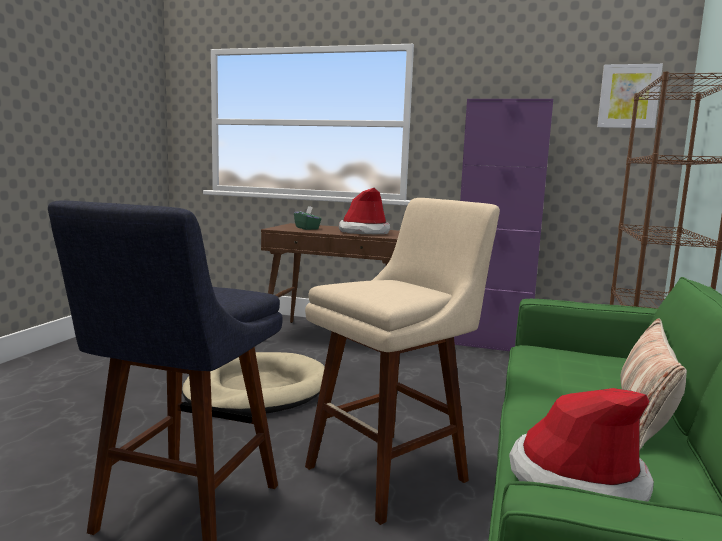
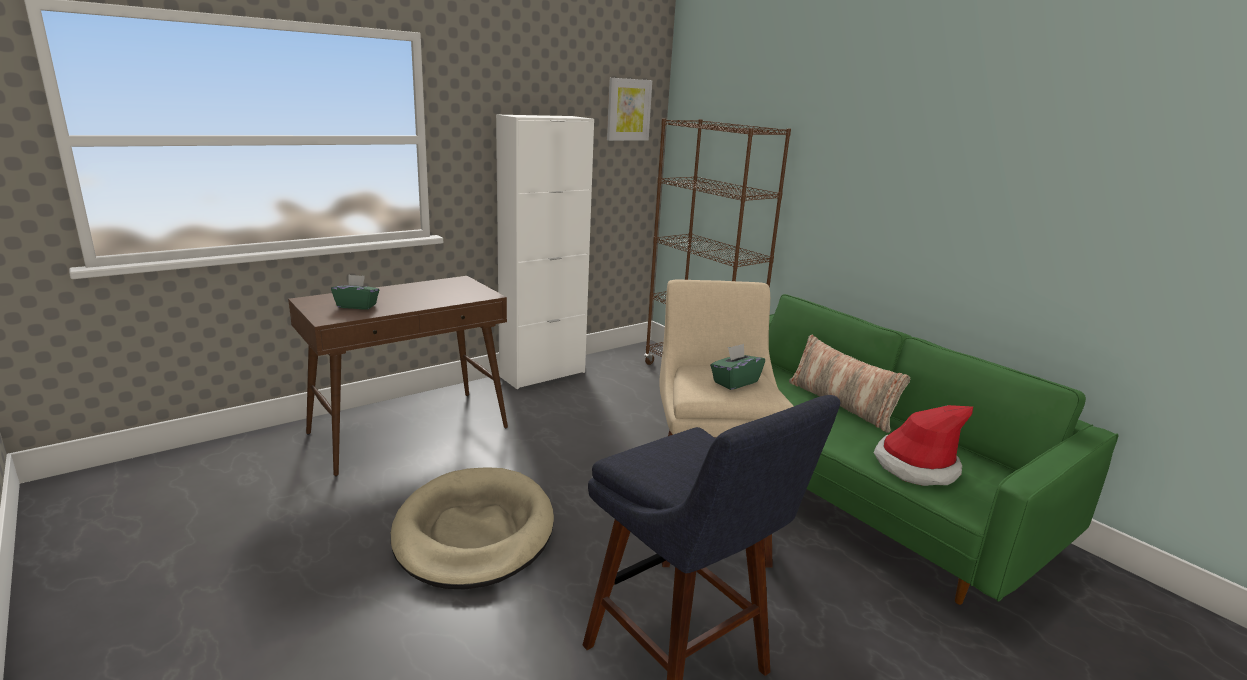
camera: 55 degrees left, 10 degrees up
hat [339,188,390,234] -> none
purple cabinet [454,99,553,351] -> white cabinet [496,114,594,389]
none -> green tissue box [710,344,765,390]

